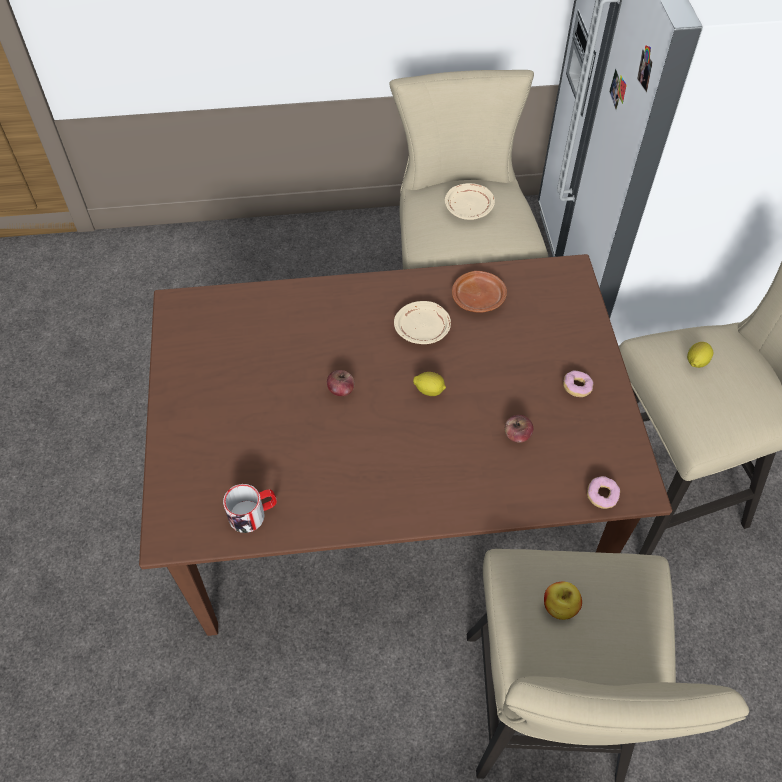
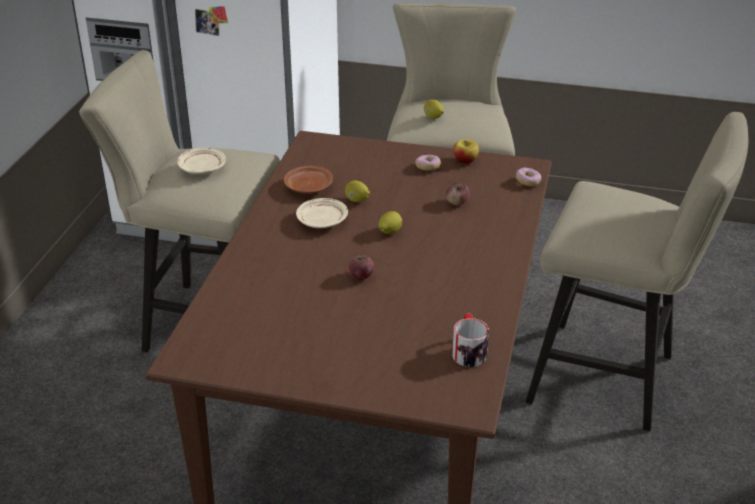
camera: 70 degrees left, 20 degrees down
apple [544,582,582,620] -> apple moved to [453,139,479,164]
none -> lemon [345,181,370,202]

